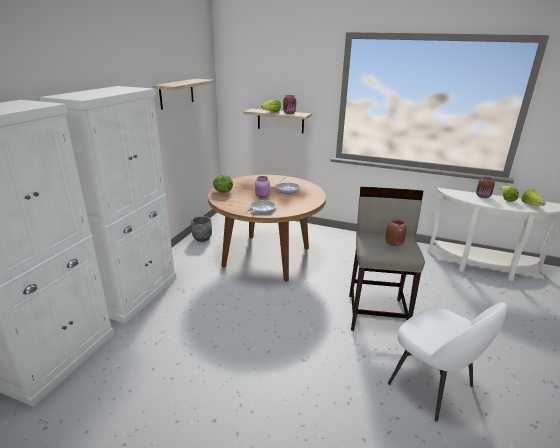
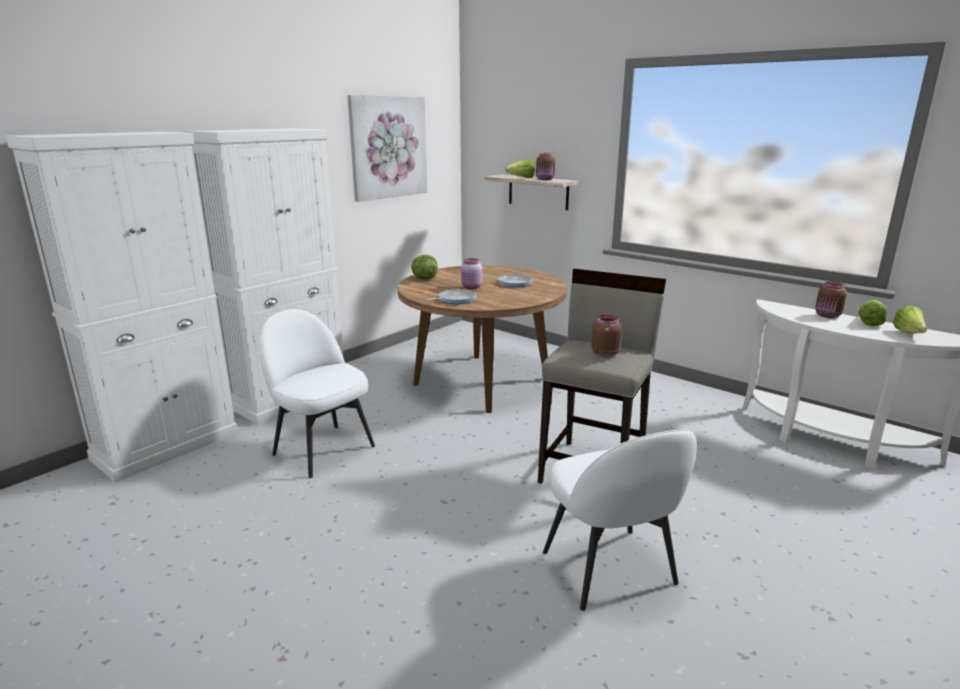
camera: 20 degrees right, 5 degrees down
shelf [153,79,214,110] -> picture [348,95,427,202]
grey planter [191,216,212,242] -> none
none -> white chair [259,309,375,478]

